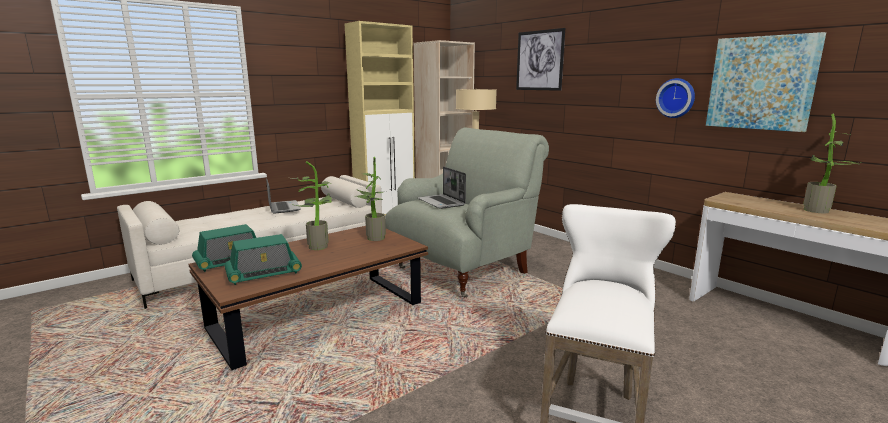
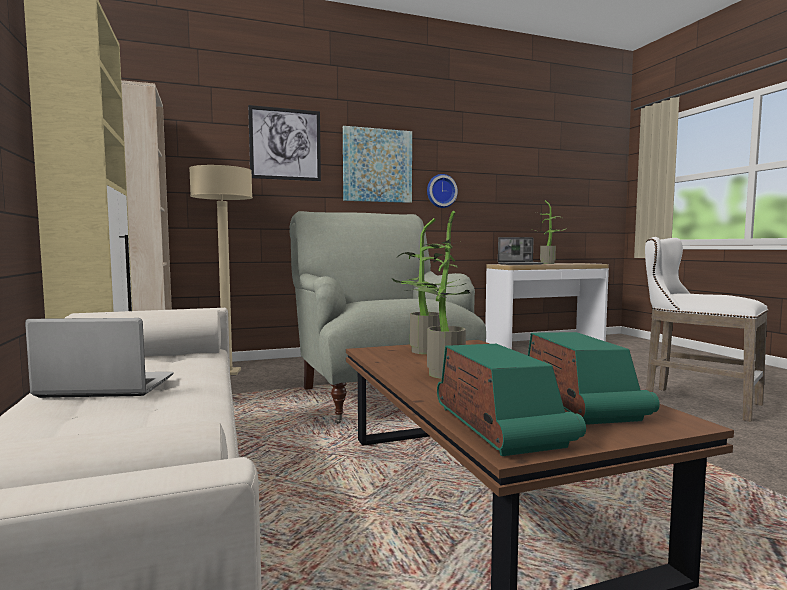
camera: 70 degrees left, 10 degrees down
laptop [418,167,466,209] -> laptop moved to [498,237,543,265]
picture [706,32,826,132] -> picture moved to [343,126,412,203]

